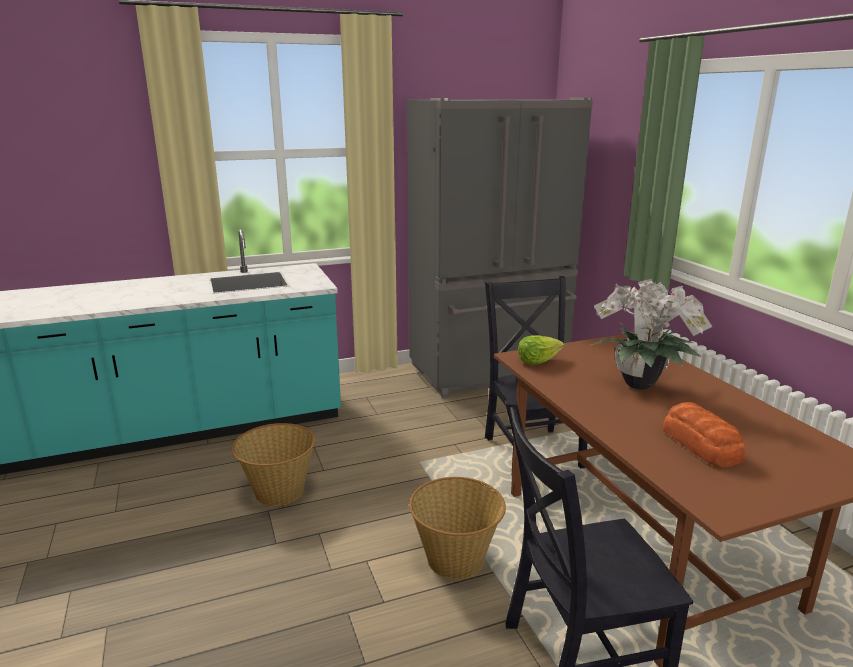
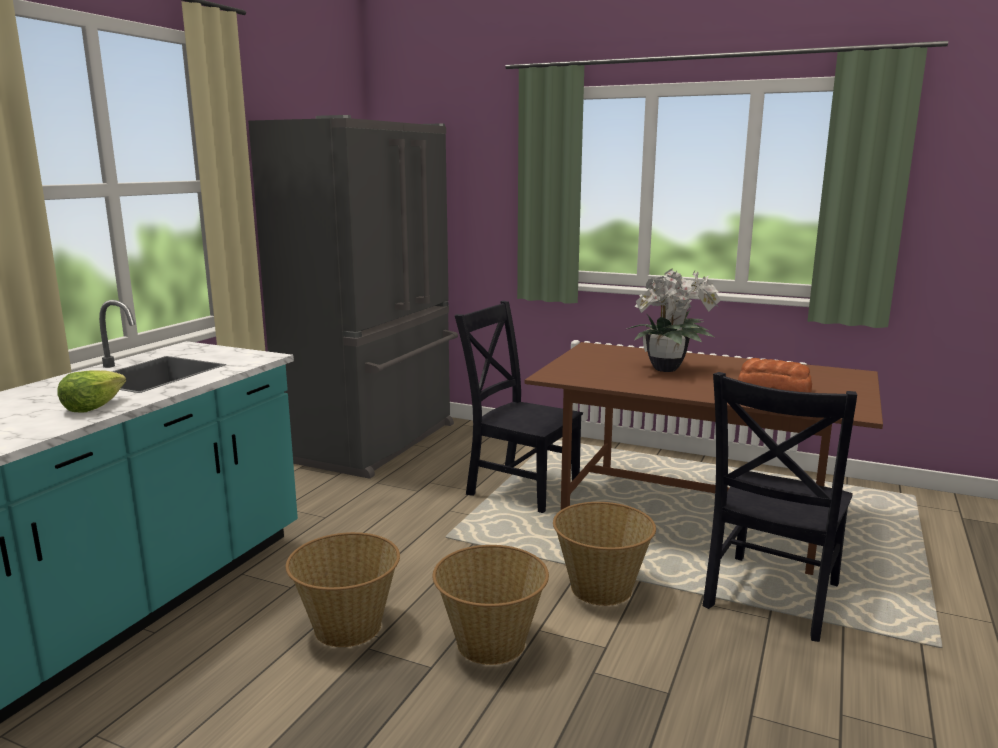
camera: 45 degrees left, 5 degrees down
lettuce [518,336,564,365] -> lettuce moved to [58,370,126,413]
none -> basket [433,545,549,665]

